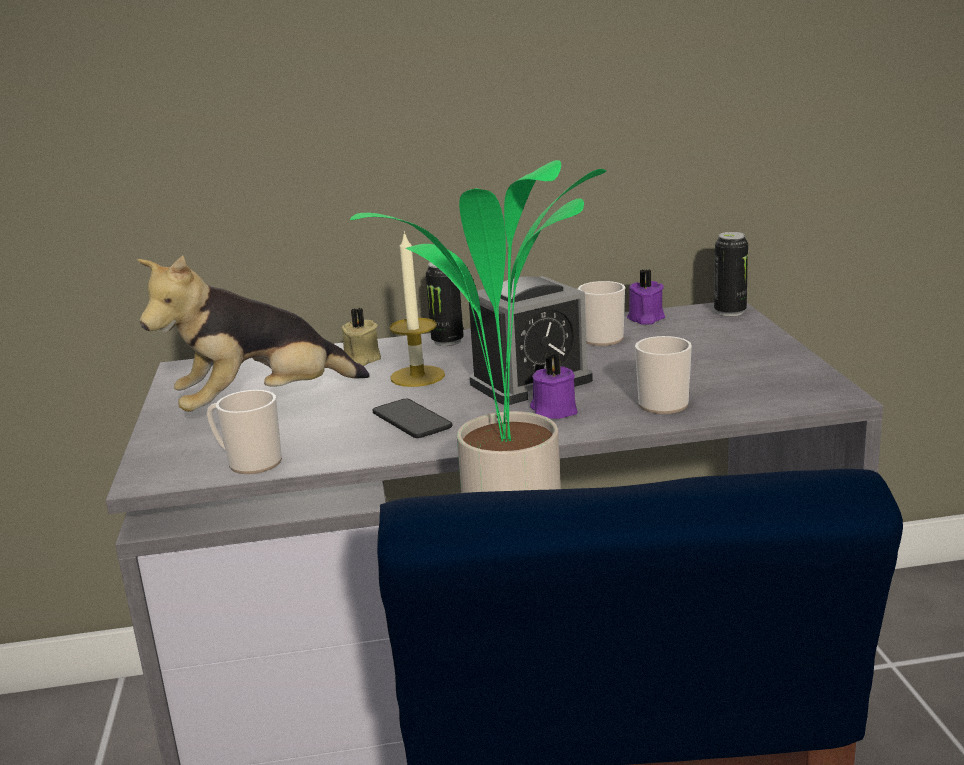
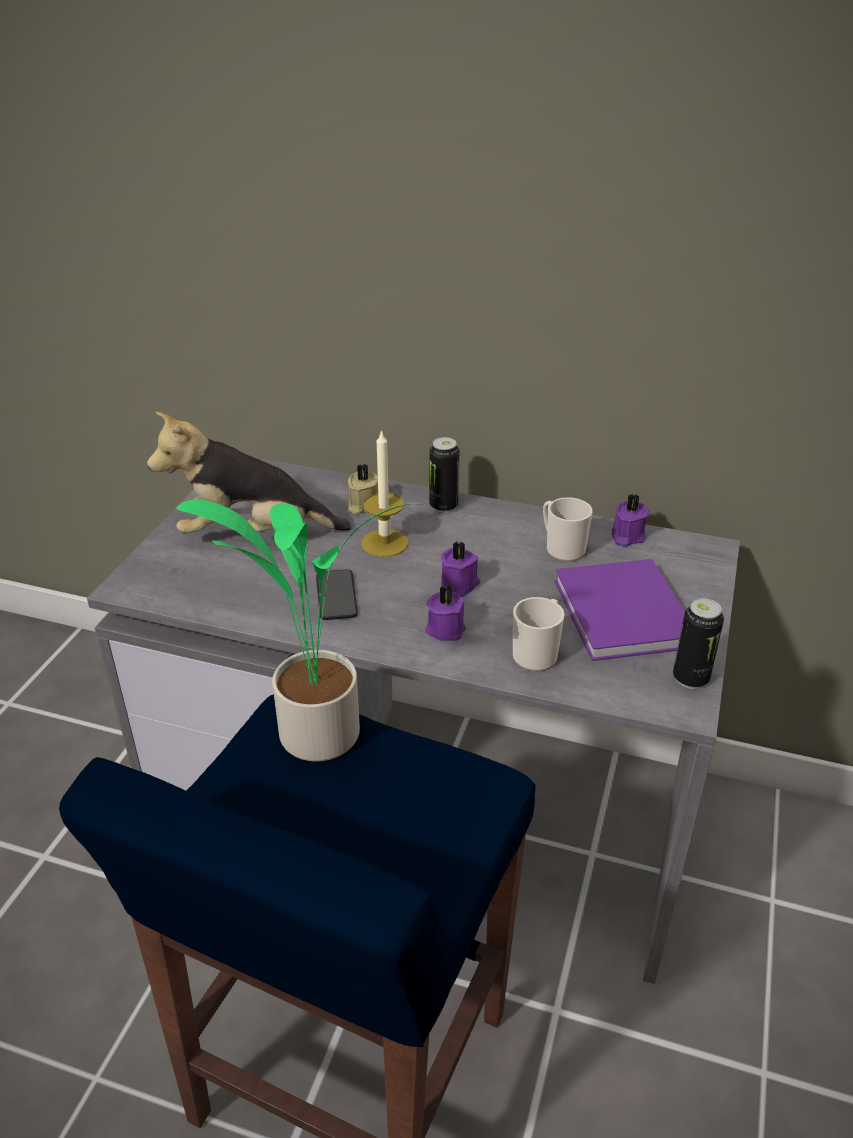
camera: 25 degrees right, 15 degrees up
mug [207,390,282,474] -> none
alarm clock [469,276,593,405] -> purple candle [441,541,480,597]
can [714,232,748,316] -> can moved to [673,598,724,689]
none -> purple book [555,559,685,661]

